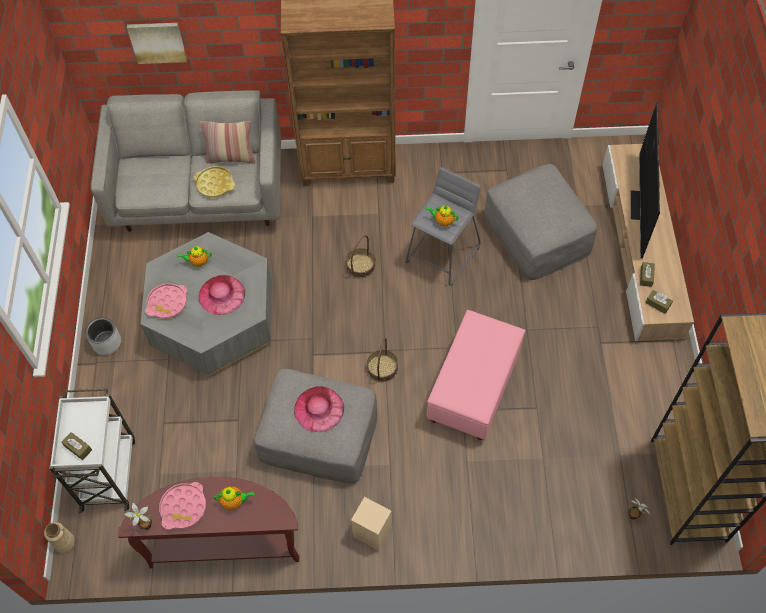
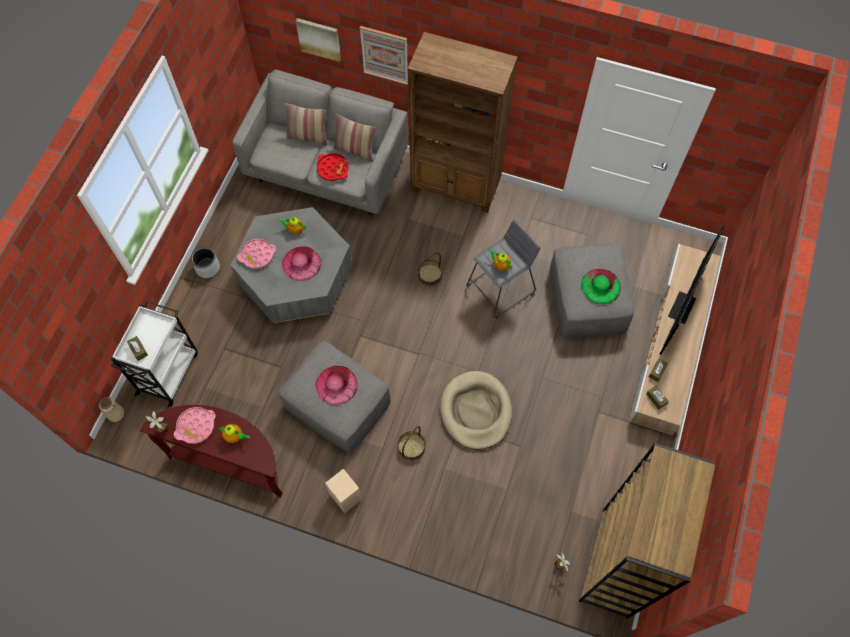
camera: 20 degrees right, 5 degrees up
yellow tray [193,166,235,197] -> red tray [317,153,349,181]
basket [367,337,398,382] -> basket moved to [398,426,425,461]
pink ottoman [427,310,526,440] -> beige dog bed [440,371,512,449]
none -> pillow [285,103,328,145]
none -> picture [360,26,408,85]
none -> green hat [581,269,621,304]

